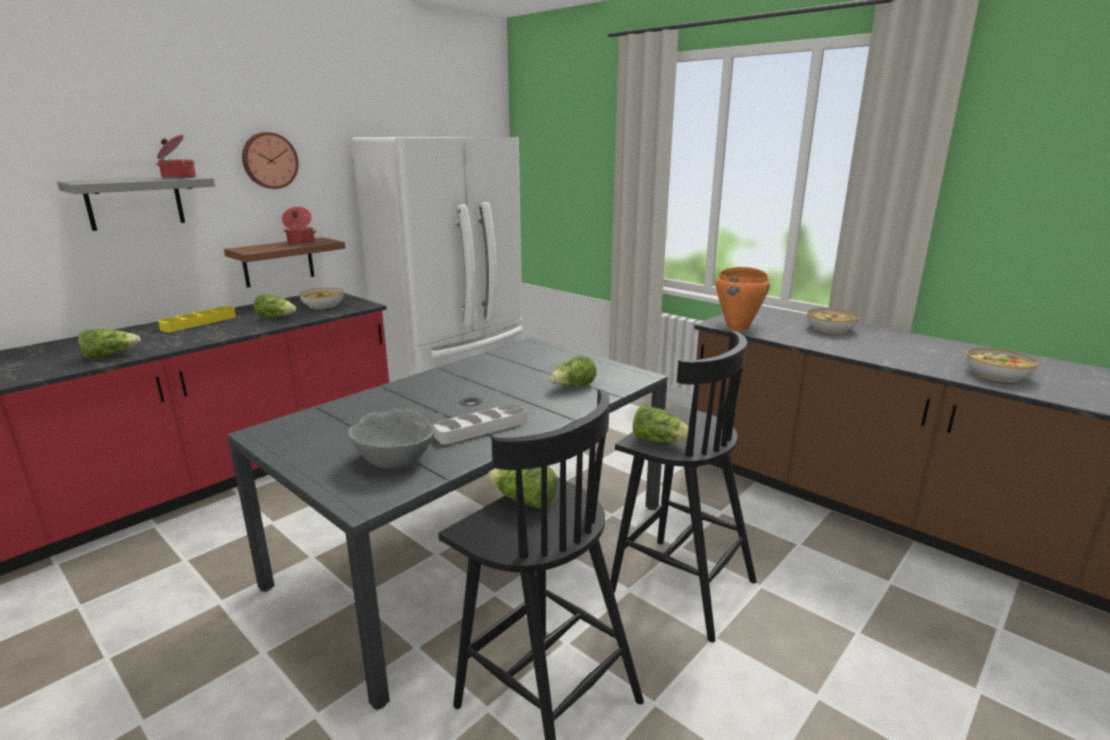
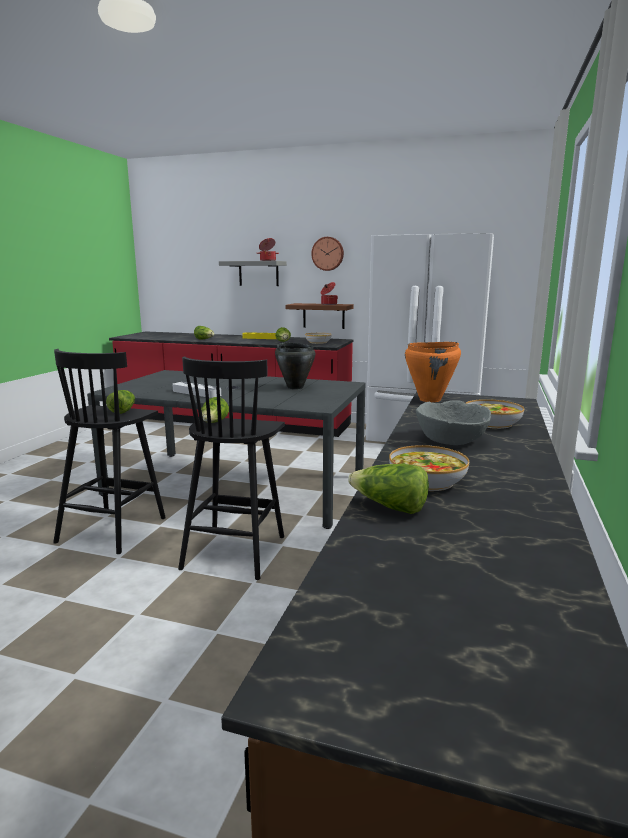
camera: 65 degrees right, 5 degrees down
grey bowl [348,409,434,469] -> grey bowl moved to [416,400,491,445]
lettuce [549,356,597,386] -> lettuce moved to [348,464,429,514]
none -> black cooking pot [275,343,315,389]

